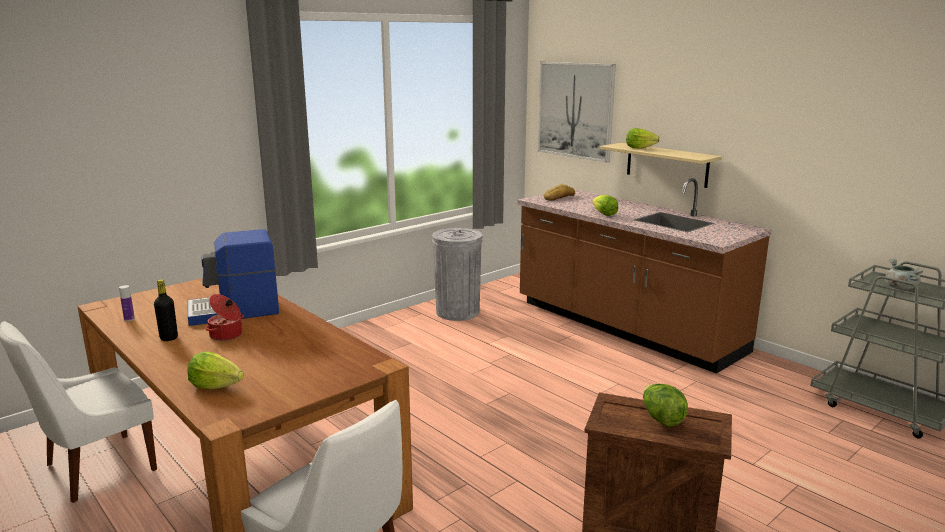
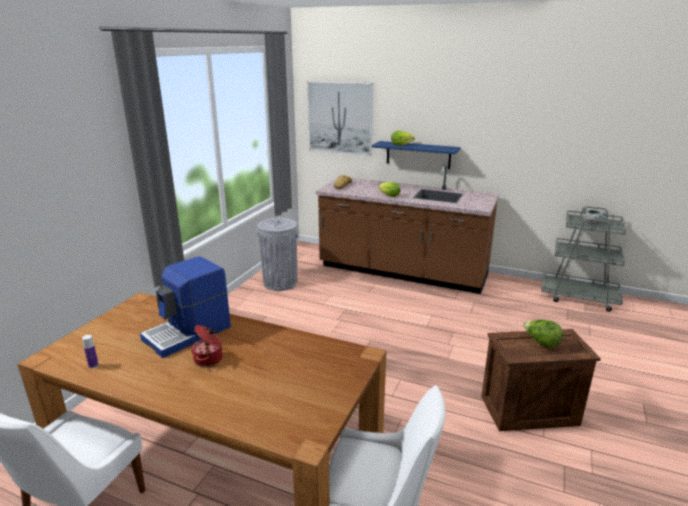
camera: 25 degrees left, 5 degrees up
black bottle [154,279,178,341] -> none
lettuce [187,351,244,389] -> none
beige shelf [600,143,722,188] -> blue shelf [372,141,461,169]

